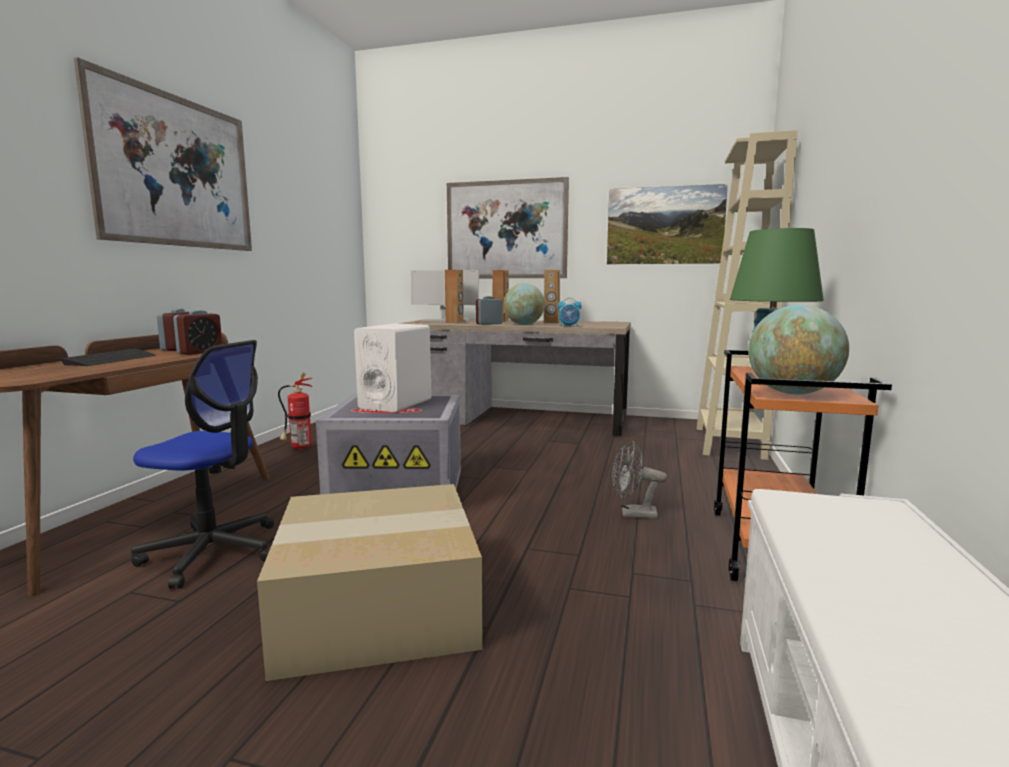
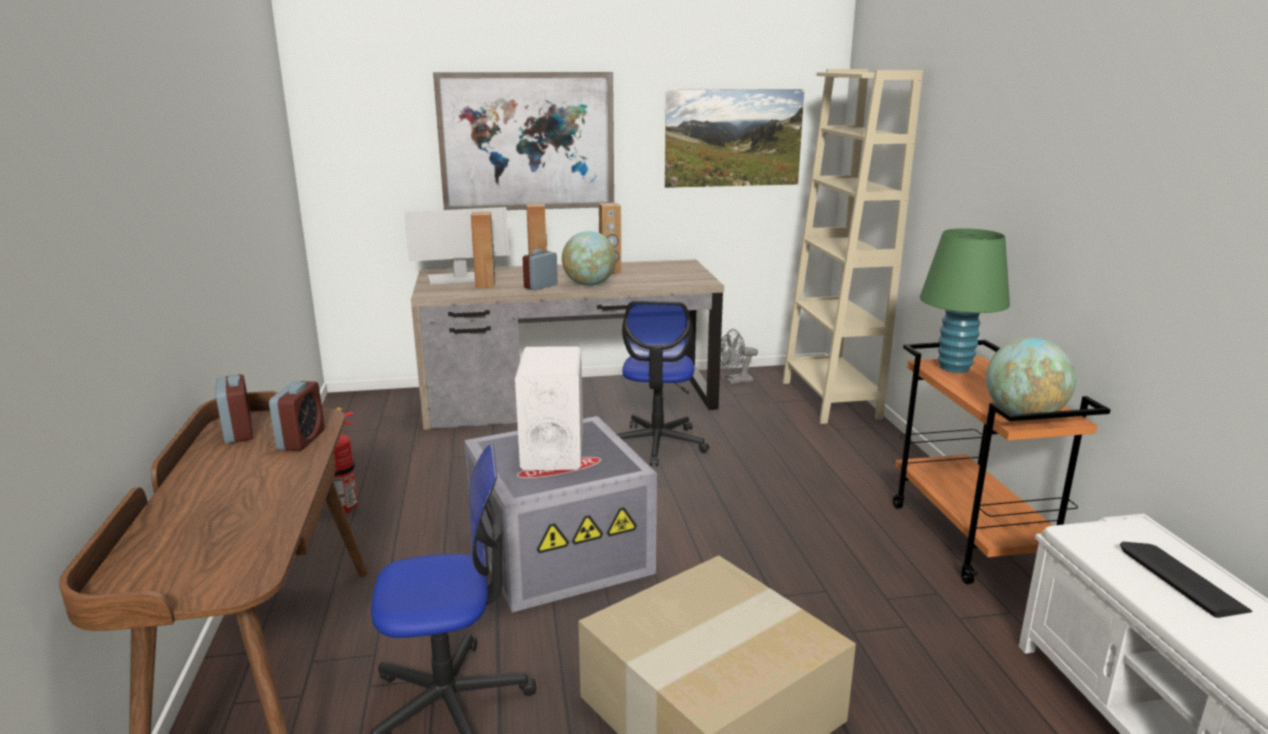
camera: 25 degrees left, 10 degrees up
keyboard [60,348,156,366] -> keyboard moved to [1120,542,1252,618]
picture [74,57,252,251] -> none
alarm clock [558,298,582,327] -> none
grey fan [612,441,667,519] -> grey fan moved to [720,329,758,384]
none -> office chair [617,301,710,466]

